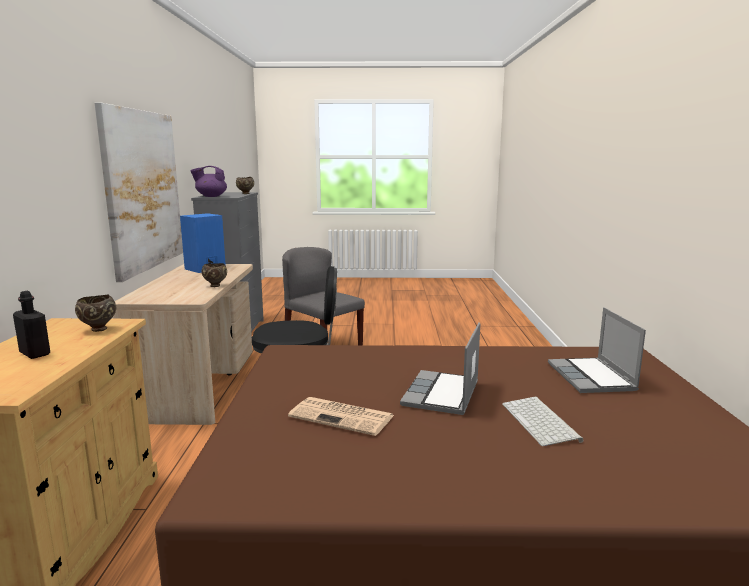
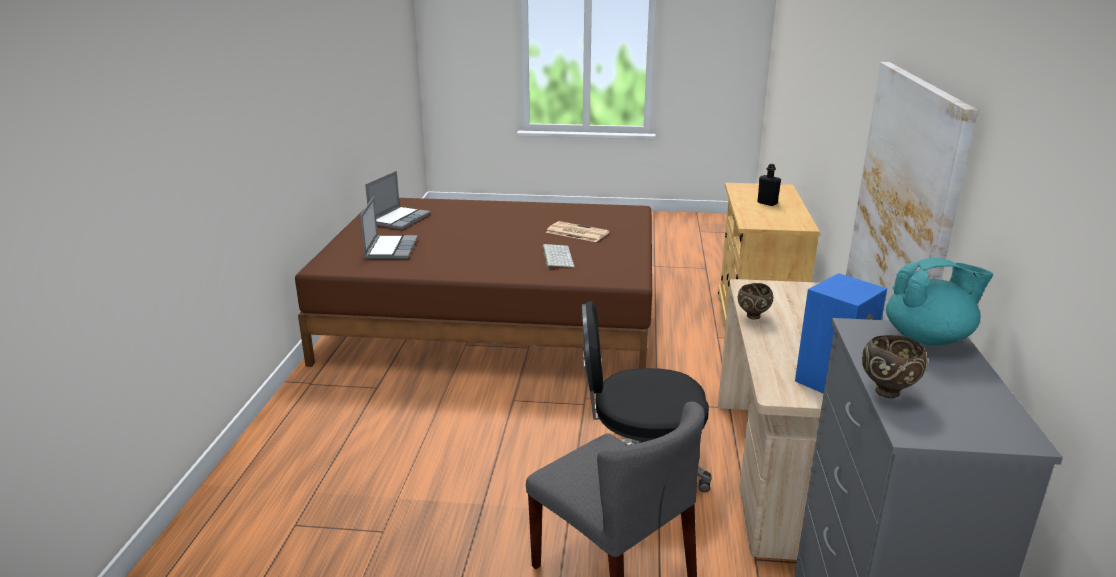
camera: 175 degrees left, 10 degrees up
brown bowl [75,295,116,332] -> none
purple teapot [190,166,227,197] -> turquoise teapot [886,258,993,345]
laptop [400,322,480,415] -> laptop moved to [365,171,431,230]
keyboard [502,397,583,446] -> keyboard moved to [543,244,575,269]

